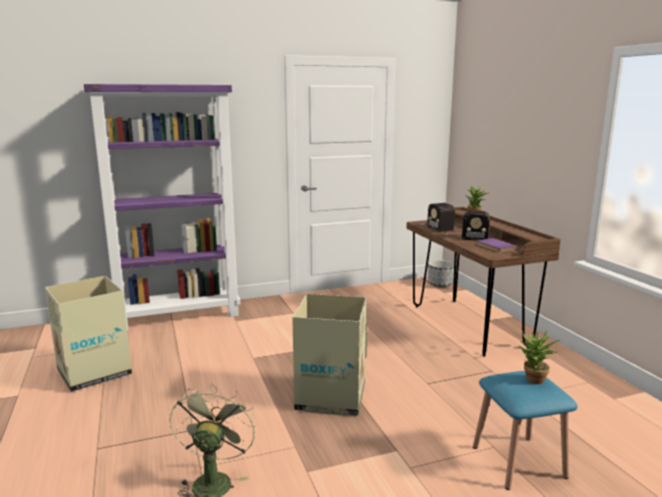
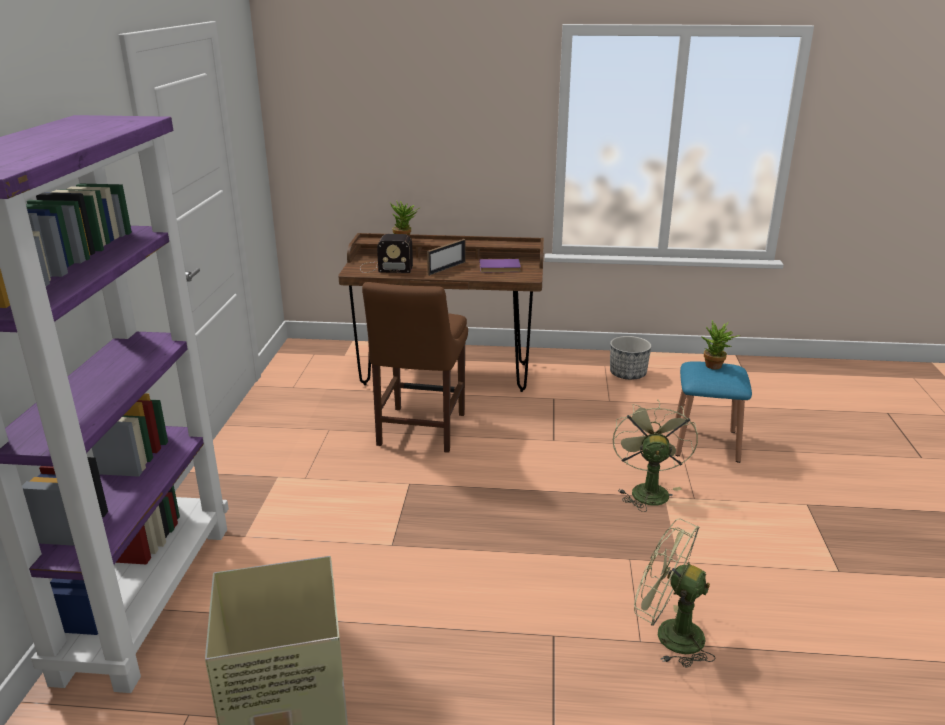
camera: 65 degrees left, 10 degrees up
cardboard box [292,294,367,416] -> none
planter [428,260,454,287] -> planter moved to [610,336,651,380]
radio [447,210,490,240] -> picture frame [427,239,465,276]
none -> brown chair [362,282,468,453]
none -> green fan [613,399,698,512]

